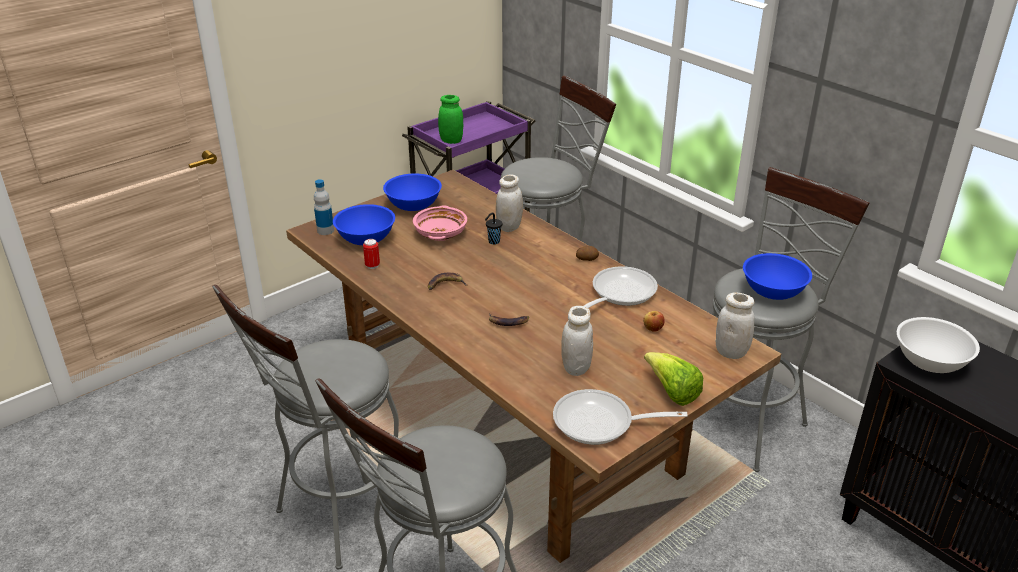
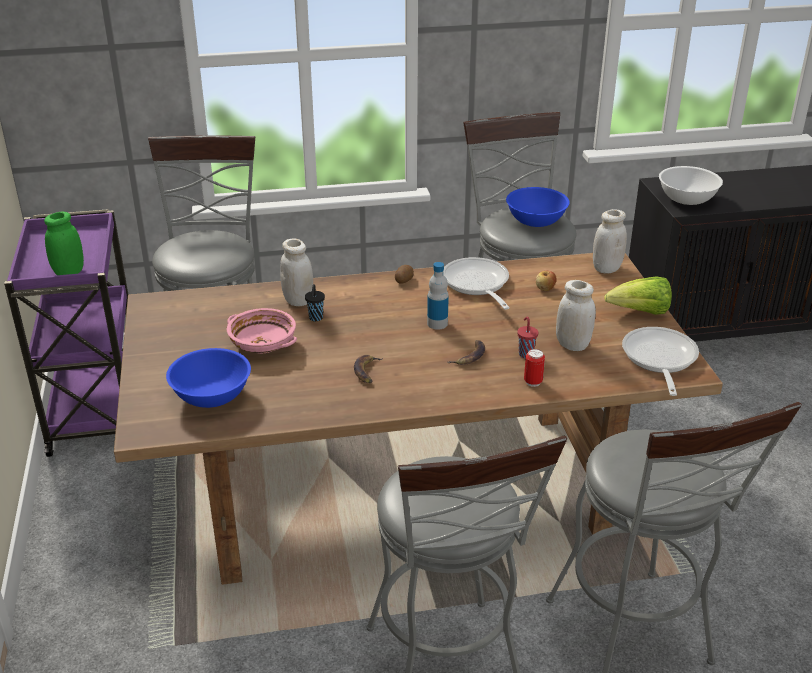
camera: 60 degrees left, 0 degrees up
bottle [314,179,334,235] -> bottle moved to [427,262,449,329]
can [363,239,380,269] -> can moved to [524,349,545,387]
blue bowl [383,173,442,211] -> none
frying pan [553,389,688,445] -> frying pan turned 150 degrees clockwise [622,327,699,396]
none -> red cup [517,317,538,358]

